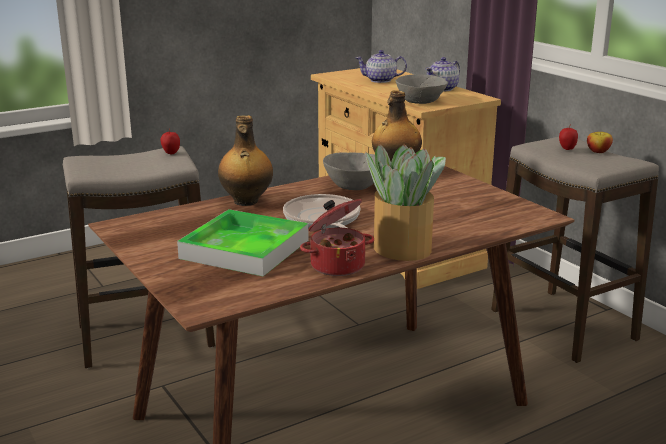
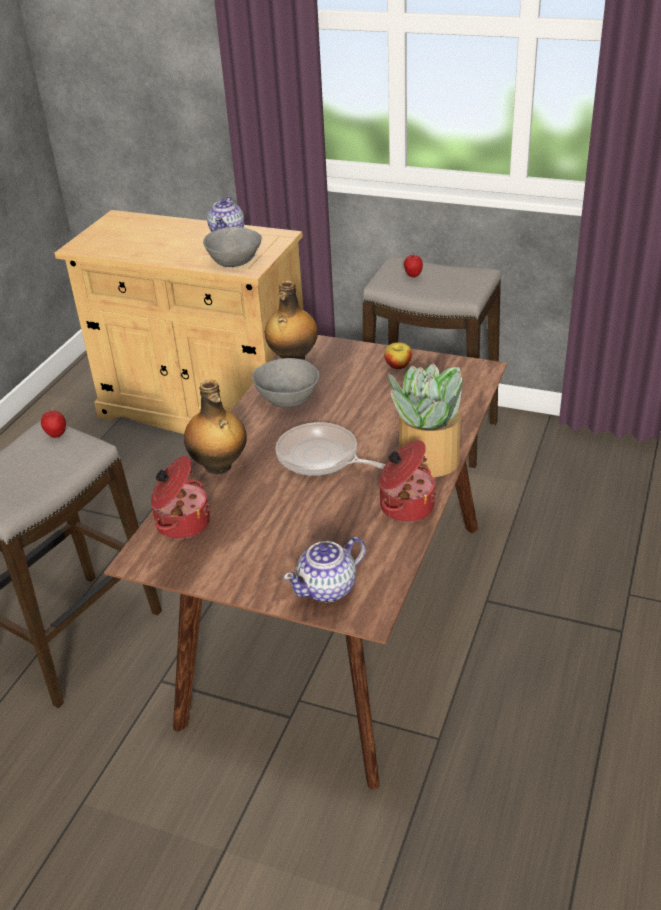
camera: 35 degrees left, 15 degrees up
tray [177,209,308,276] -> none
teapot [356,50,407,83] -> teapot moved to [283,537,366,602]
apple [587,132,613,153] -> apple moved to [384,342,412,369]
none -> cooking pot [151,456,210,539]

